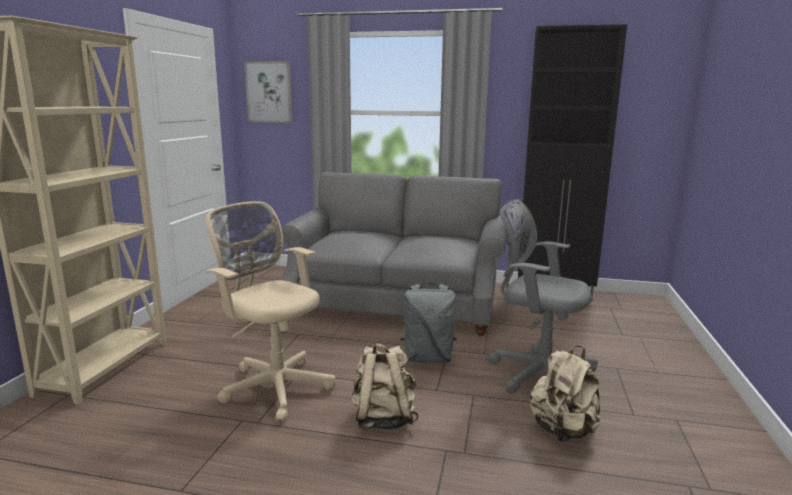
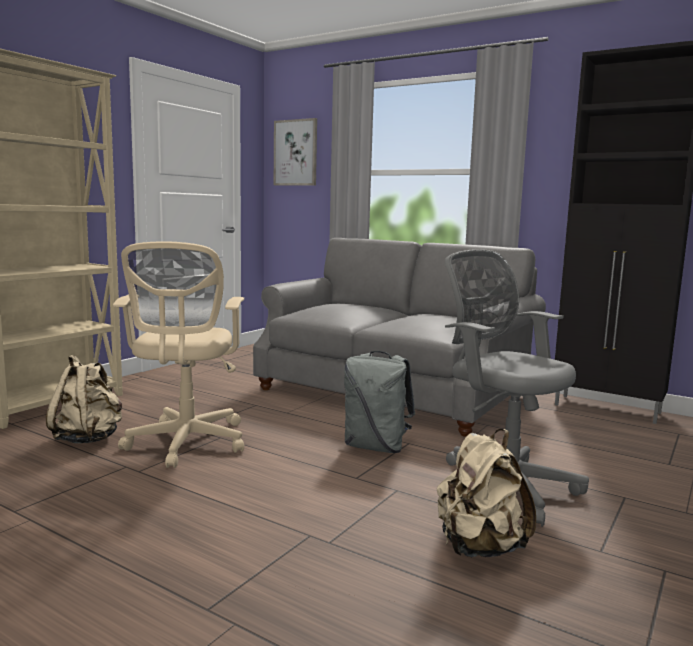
camera: 20 degrees right, 5 degrees down
beige office chair [205,201,336,422] -> beige office chair turned 150 degrees counterclockwise [113,241,244,468]
beige backpack [351,343,419,430] -> beige backpack moved to [46,355,122,444]

